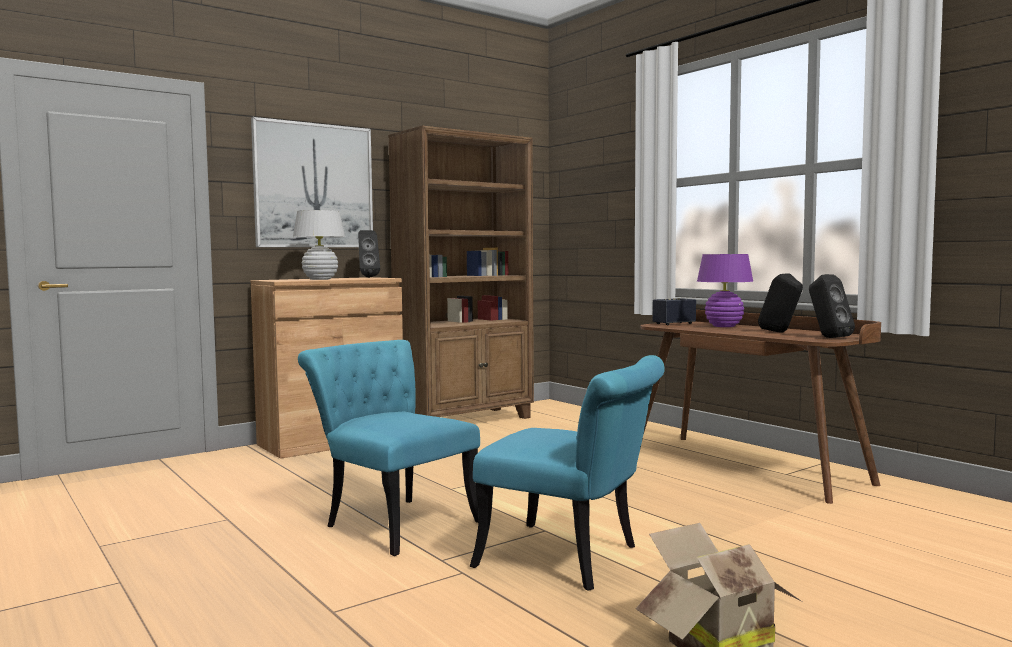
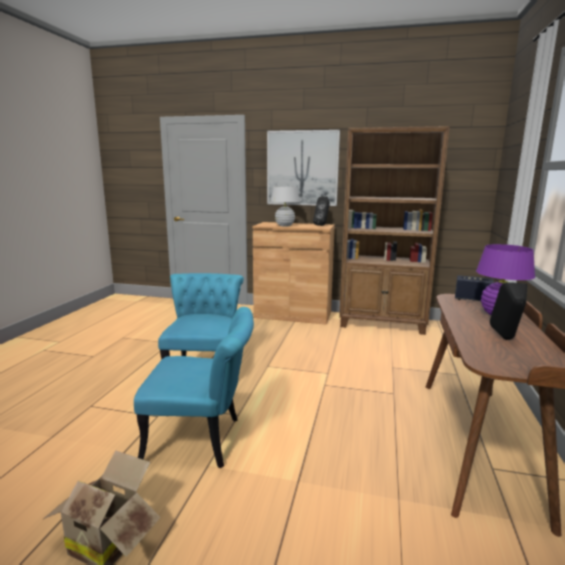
camera: 50 degrees right, 10 degrees up
turquoise chair [469,355,665,591] -> turquoise chair turned 75 degrees counterclockwise [134,307,254,468]
black speaker [809,274,855,338] -> none

